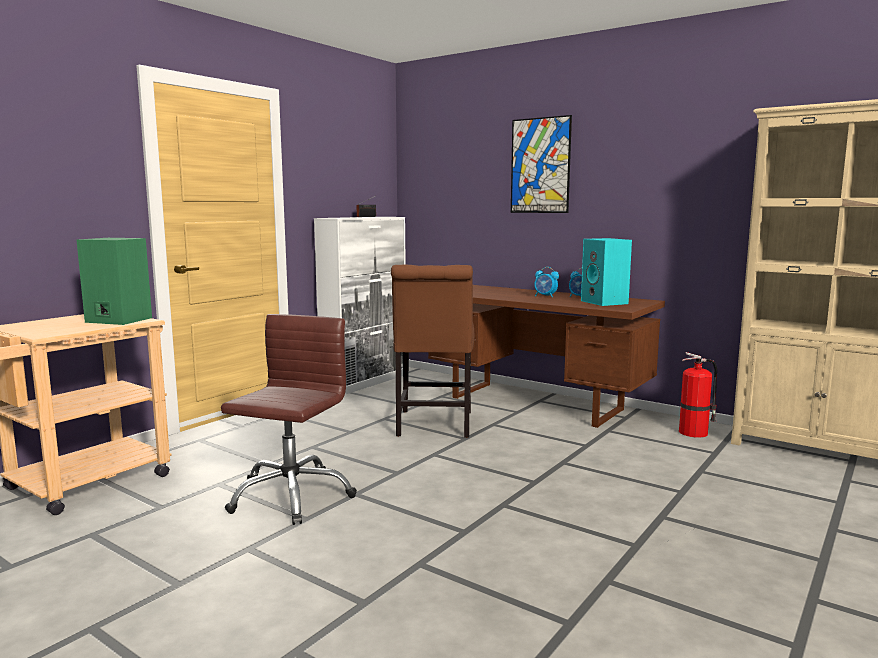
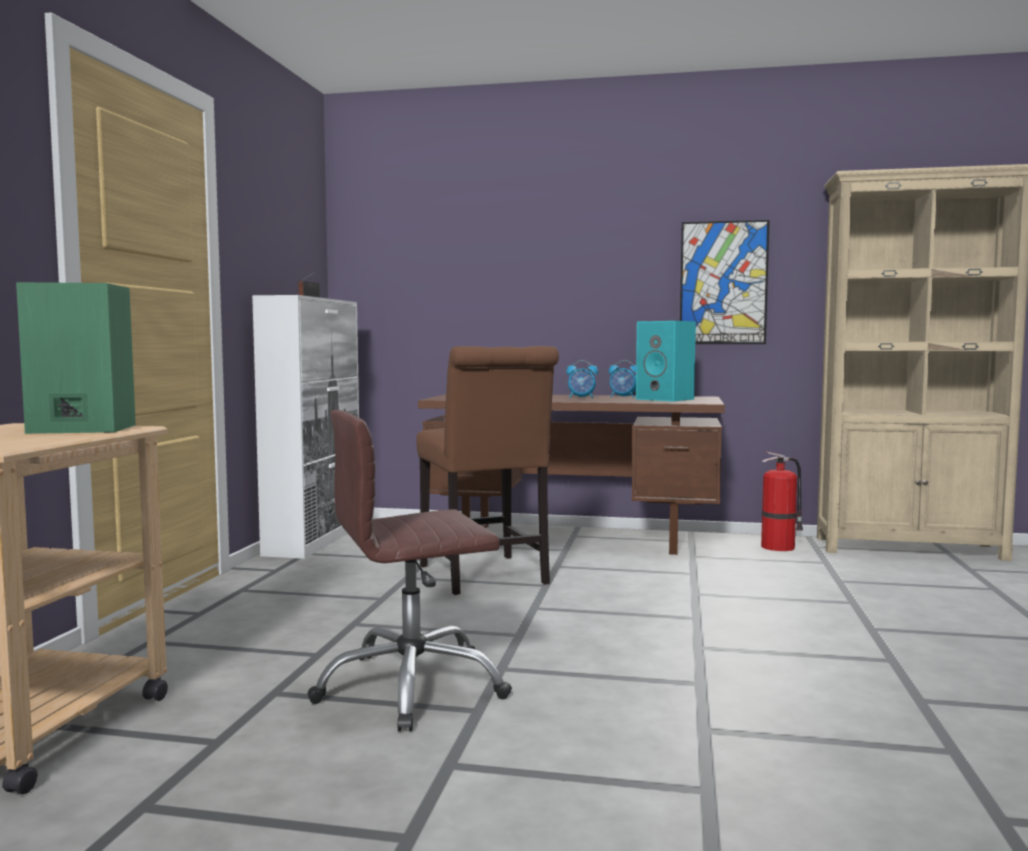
camera: 25 degrees left, 5 degrees down
brown office chair [221,314,357,525] -> brown office chair turned 105 degrees counterclockwise [307,410,512,732]
picture [511,115,572,213] -> picture moved to [680,220,770,344]

